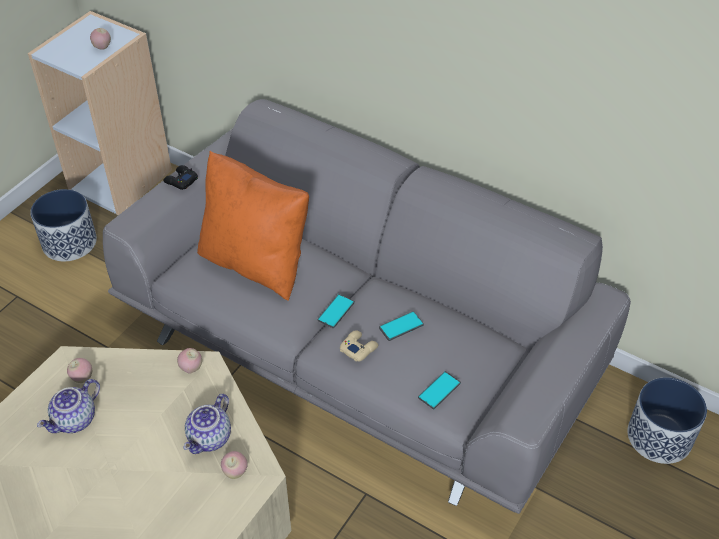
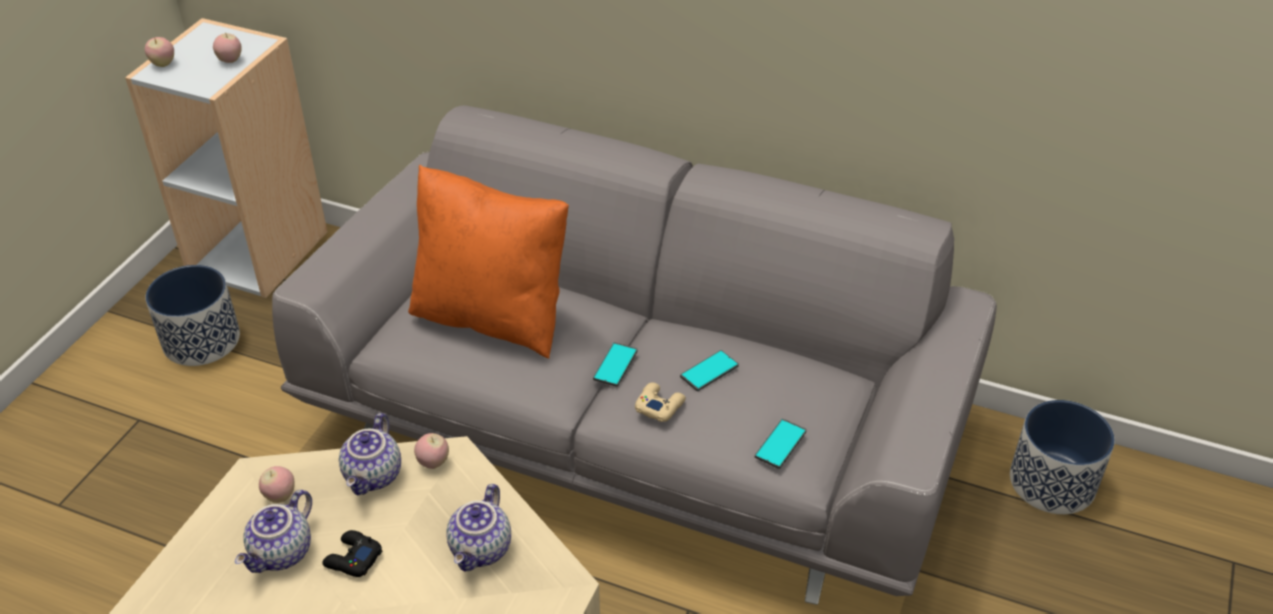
camera: 10 degrees left, 5 degrees down
black game controller [163,165,198,190] -> black game controller moved to [322,530,382,577]
apple [221,451,248,479] -> apple moved to [145,37,174,67]
none -> teapot [339,413,401,495]

